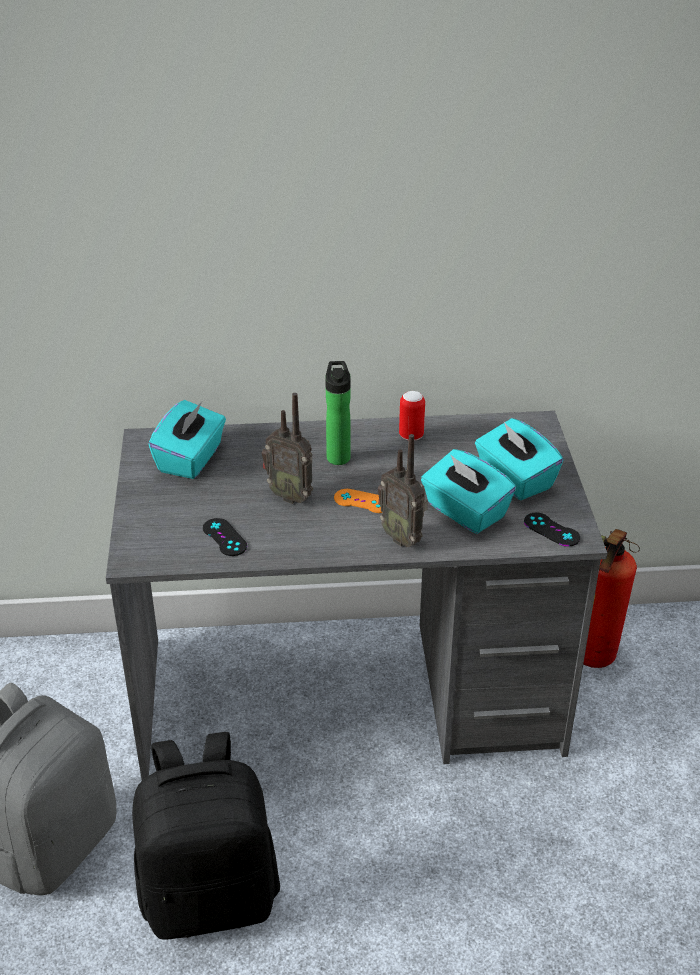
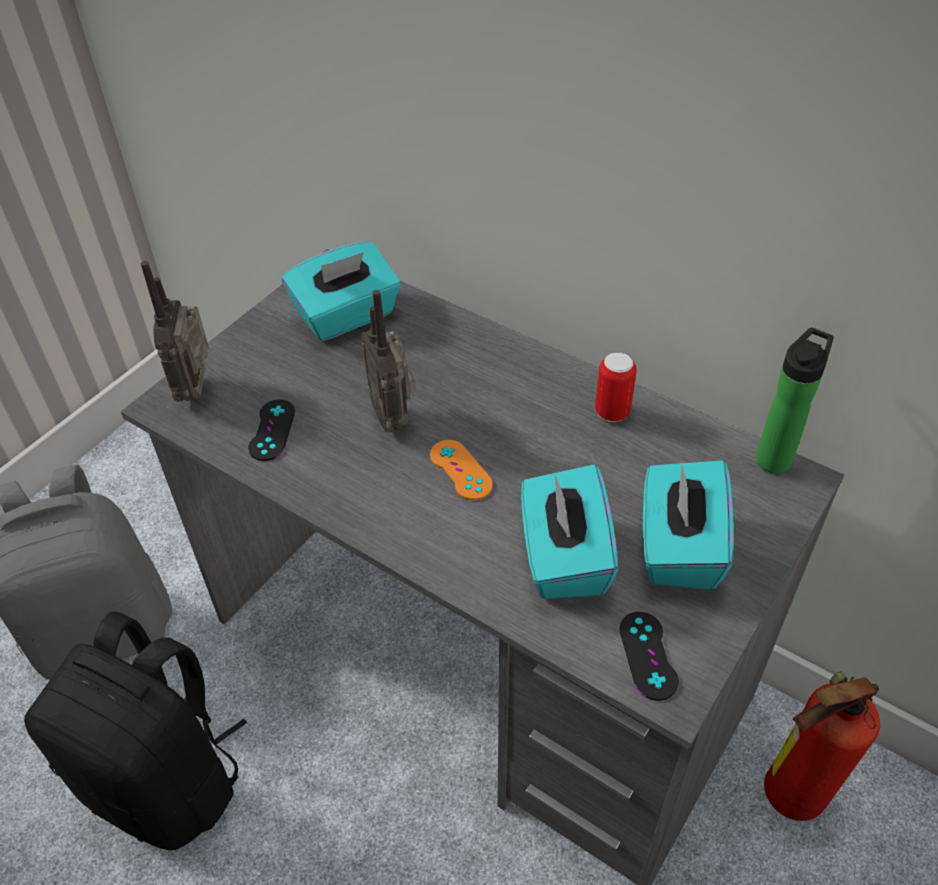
camera: 40 degrees right, 10 degrees up
bottle [325,361,351,465] -> bottle moved to [756,327,834,474]
radio [378,434,428,547] -> radio moved to [141,261,209,402]

